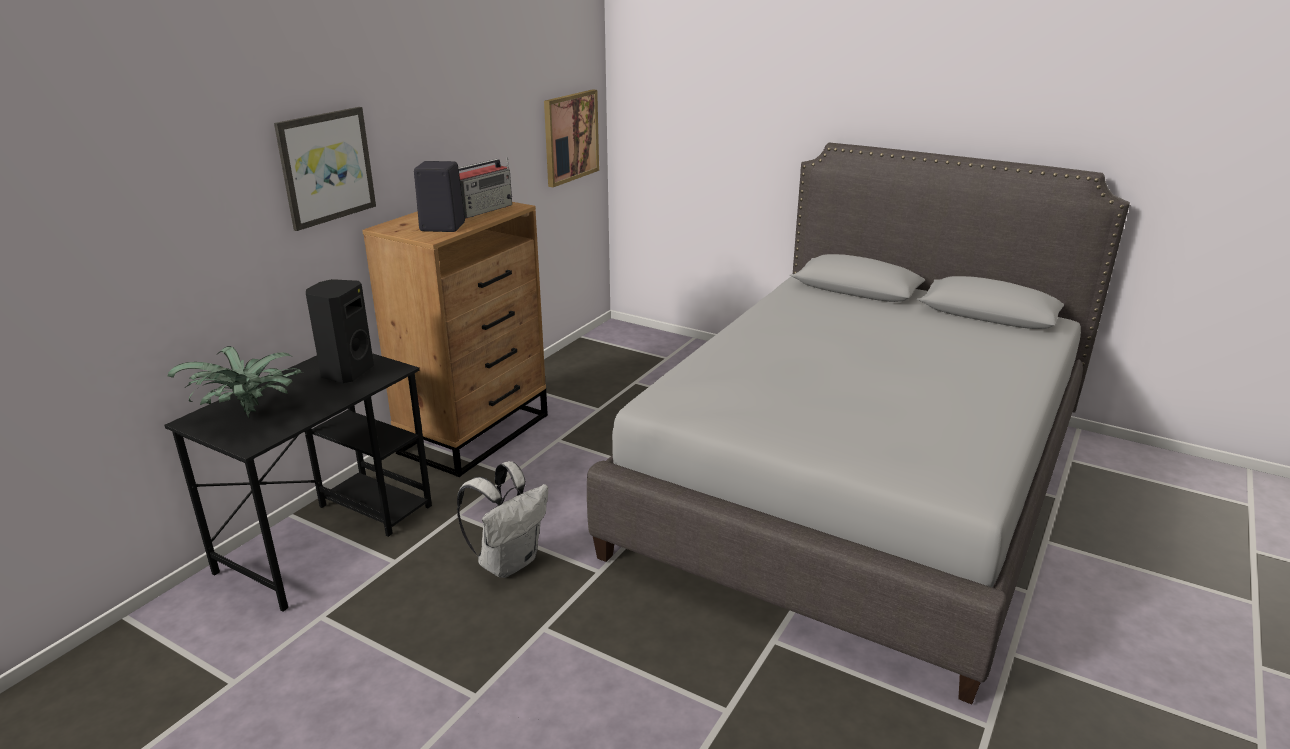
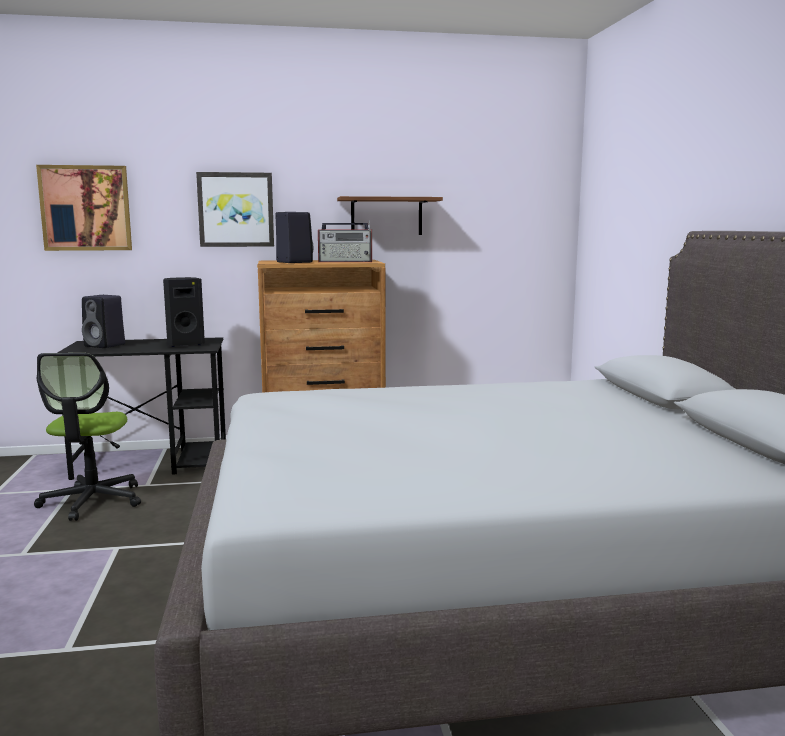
camera: 50 degrees right, 15 degrees down
potted plant [168,346,302,419] -> black speaker [82,295,125,348]
white backpack [457,461,548,578] -> none
picture [544,89,599,187] -> picture moved to [36,165,132,251]
none -> office chair [34,353,141,521]
none -> shelf [337,196,443,235]

